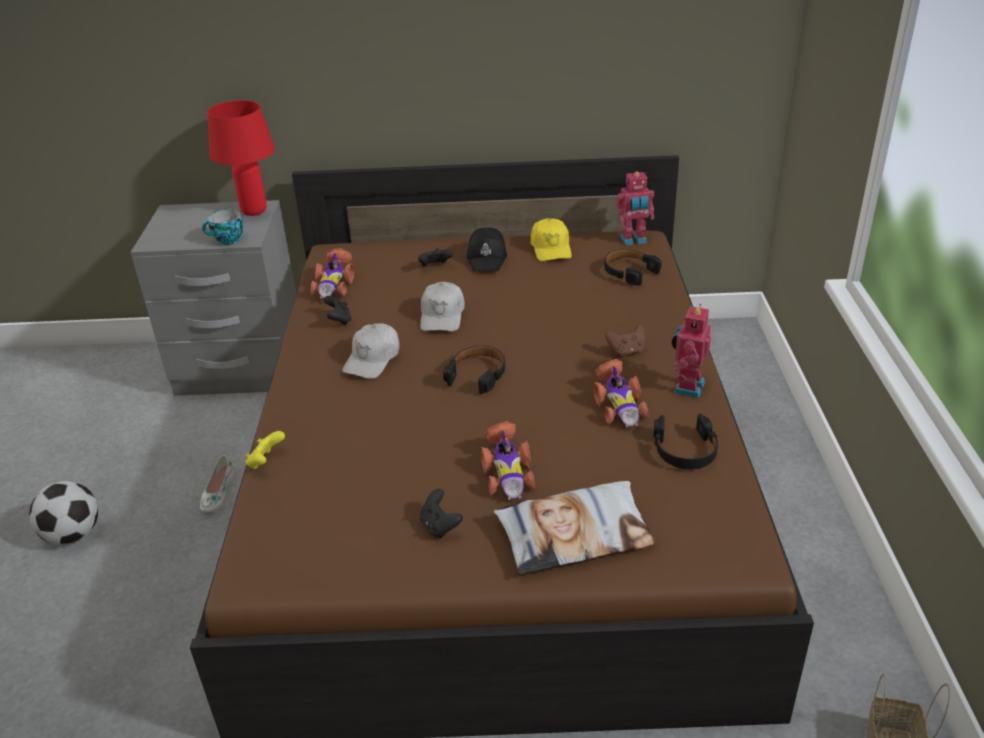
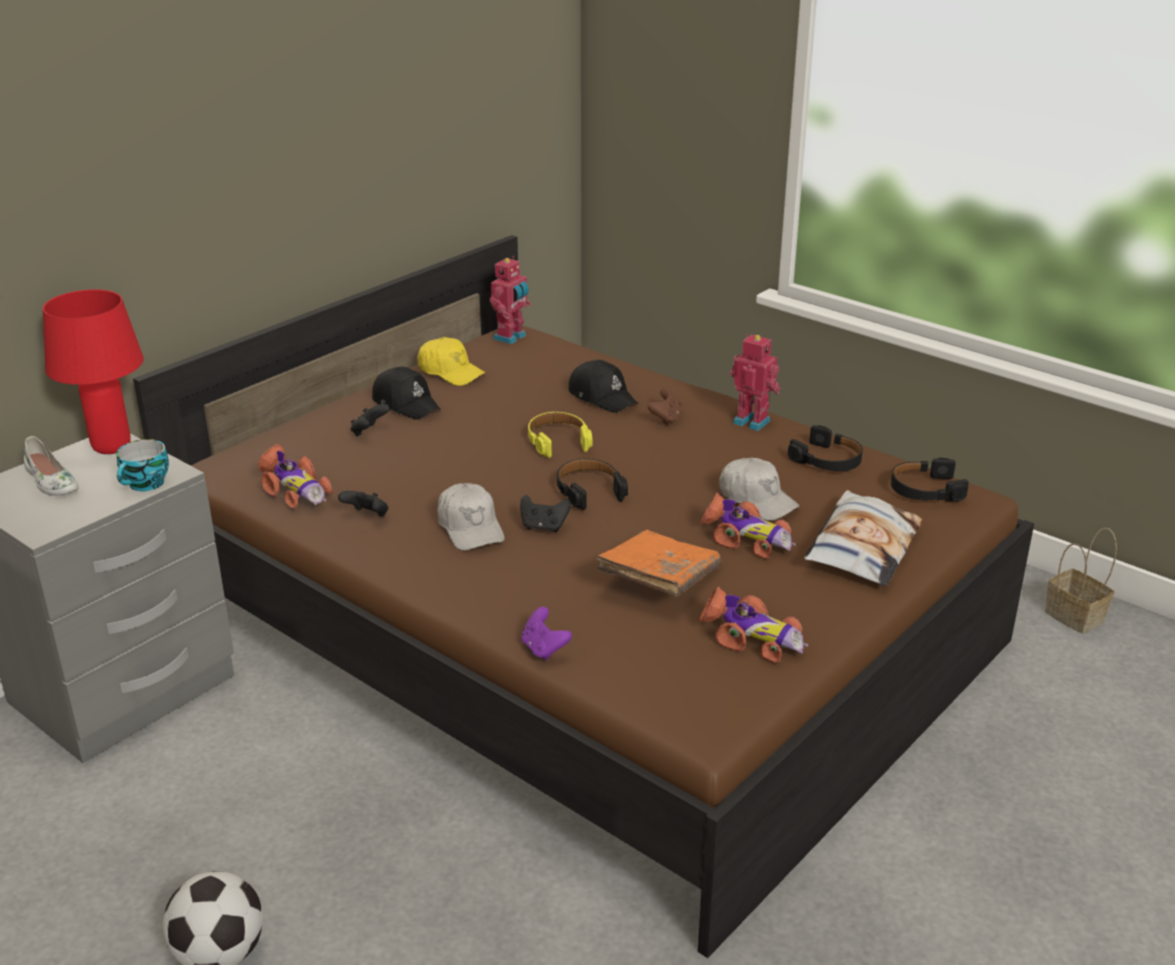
camera: 50 degrees left, 5 degrees down
white shoe [200,455,235,512] -> white shoe moved to [24,436,79,496]
yellow game controller [245,431,285,469] -> purple game controller [521,607,572,661]
white cap [420,282,465,331] -> white cap moved to [719,458,799,521]
black game controller [420,489,463,539] -> black game controller moved to [520,495,571,532]
toy car [593,359,648,427] -> toy car moved to [700,587,808,663]
black headphones [604,249,662,286] -> black headphones moved to [891,458,968,502]
toy robot [671,304,711,398] -> toy robot turned 150 degrees clockwise [730,334,780,431]
none -> yellow headphones [528,412,592,458]
none -> black cap [569,360,638,413]
none -> orange book [597,530,721,596]

